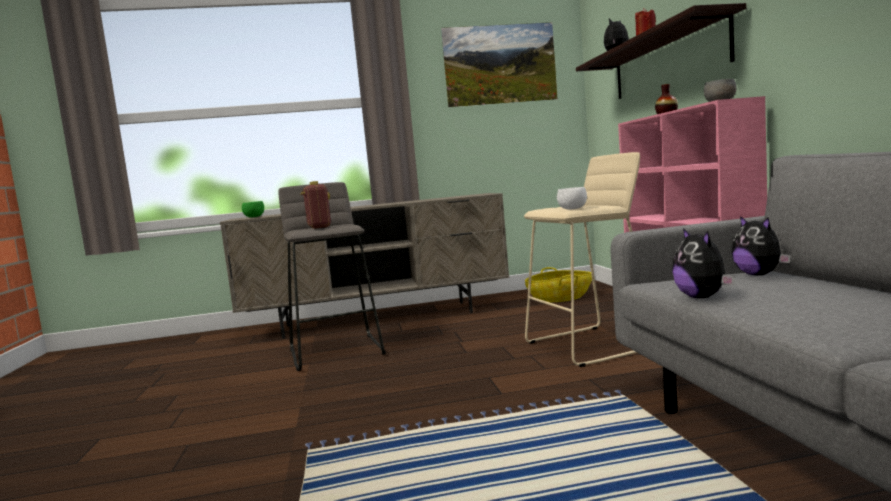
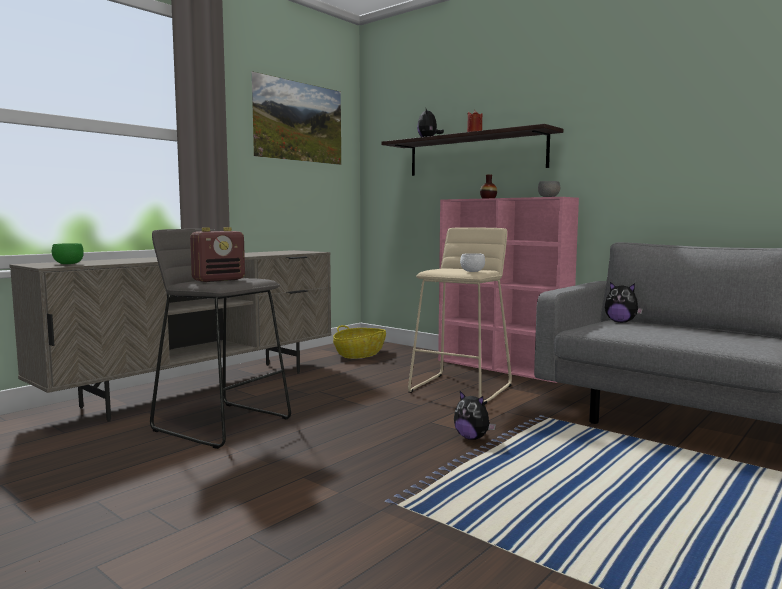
camera: 40 degrees left, 0 degrees up
radio [300,181,331,229] -> radio turned 105 degrees clockwise [190,227,245,282]
plush toy [672,228,734,298] -> plush toy moved to [454,391,496,440]

